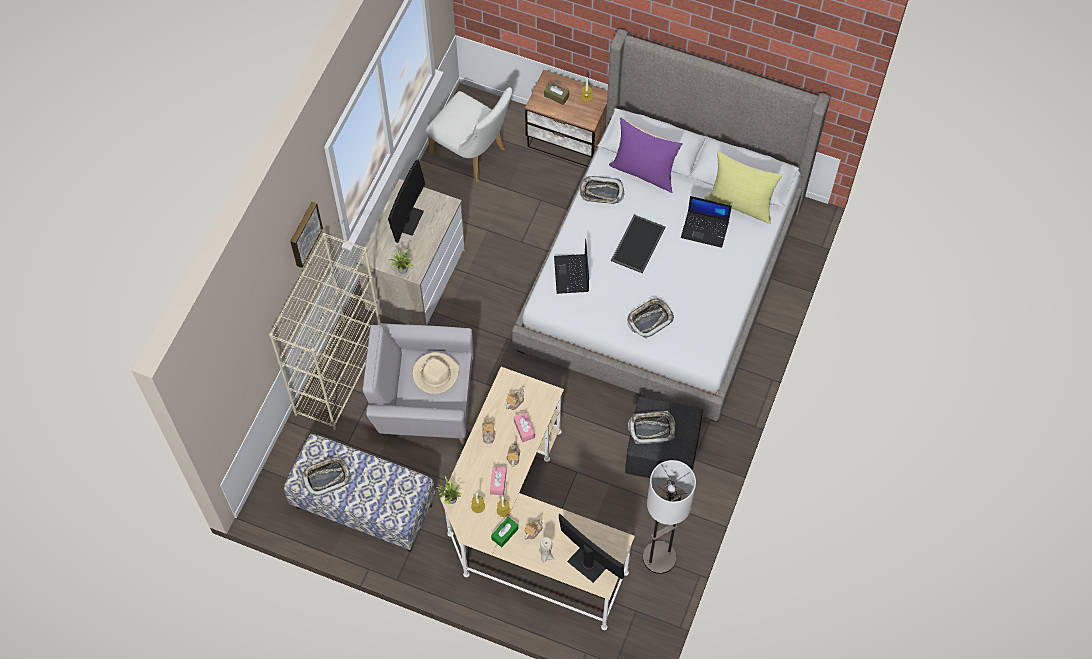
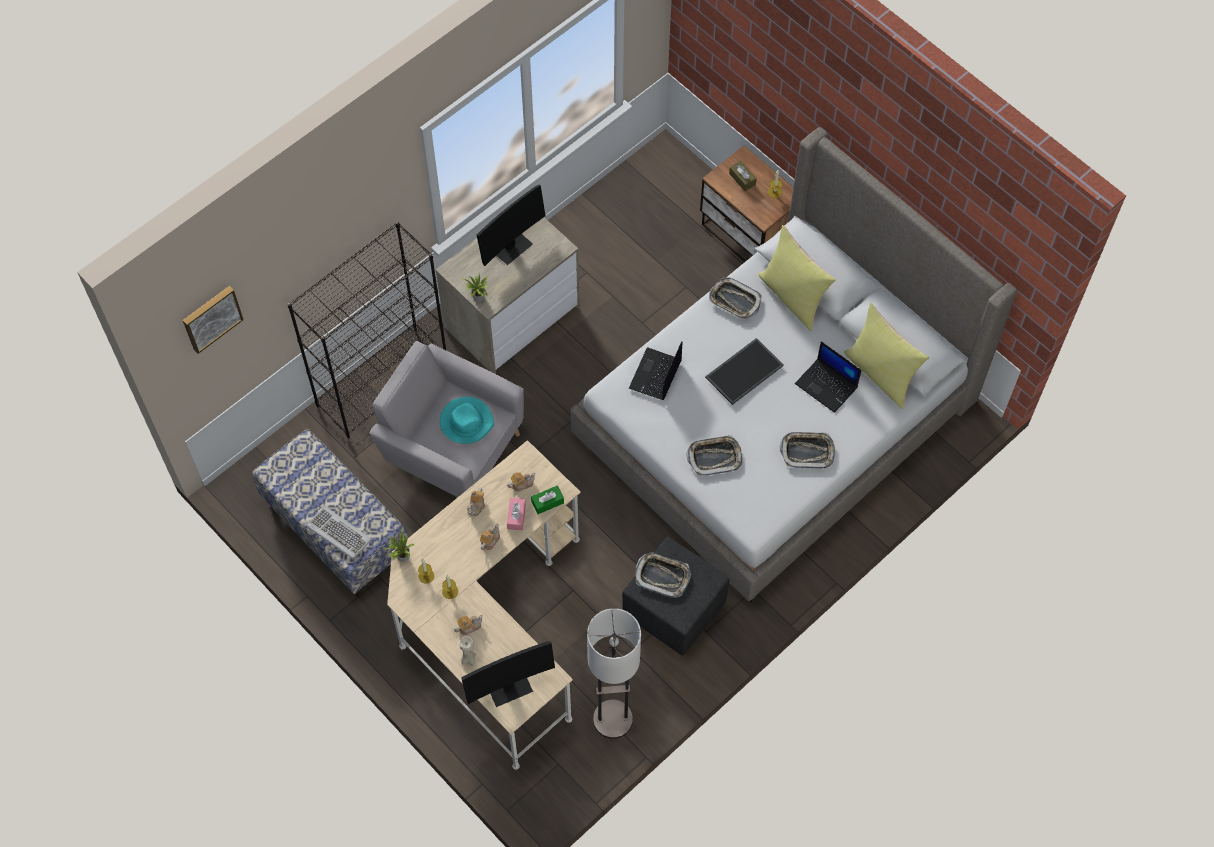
camera: 25 degrees right, 0 degrees up
beige bookcase [269,233,380,430] -> black bookcase [287,222,446,438]
picture [290,202,323,268] -> picture moved to [183,286,243,354]
tray [301,455,351,497] -> tray moved to [780,432,835,468]
beige hat [412,352,460,394] -> turquoise hat [440,397,494,444]
white chair [426,87,512,182] -> none
pink tissue box [490,467,506,495] -> none
green tissue box [491,517,518,547] -> green tissue box moved to [531,486,564,514]
monitor [559,514,624,583] -> monitor turned 90 degrees clockwise [461,641,555,707]
purple pillow [609,117,683,193] -> yellow pillow [759,225,836,331]
none -> keyboard [306,506,372,559]

